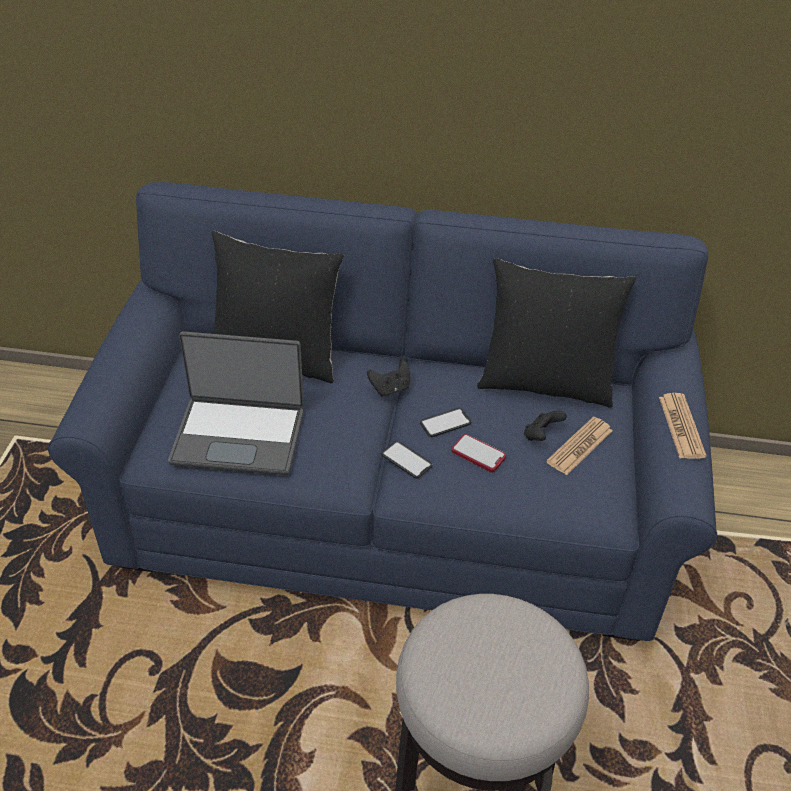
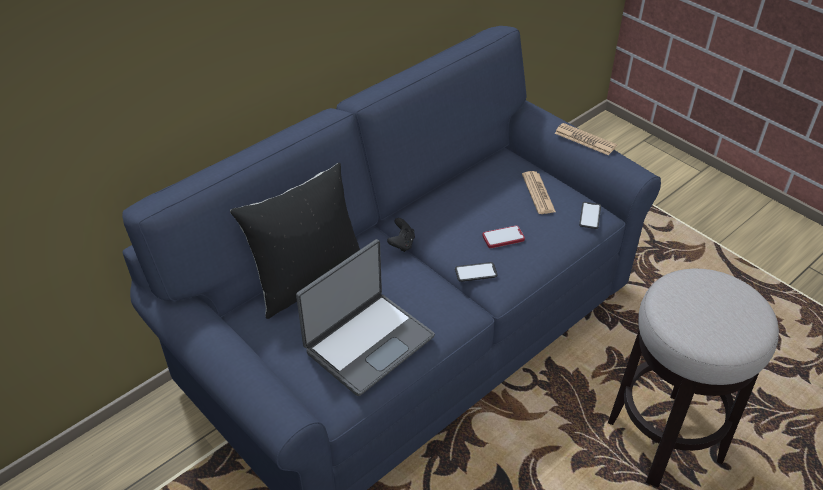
camera: 50 degrees left, 0 degrees up
phone [420,408,472,437] -> phone moved to [579,202,601,229]
black pillow [477,258,636,408] -> none
black game controller [524,410,567,441] -> none

